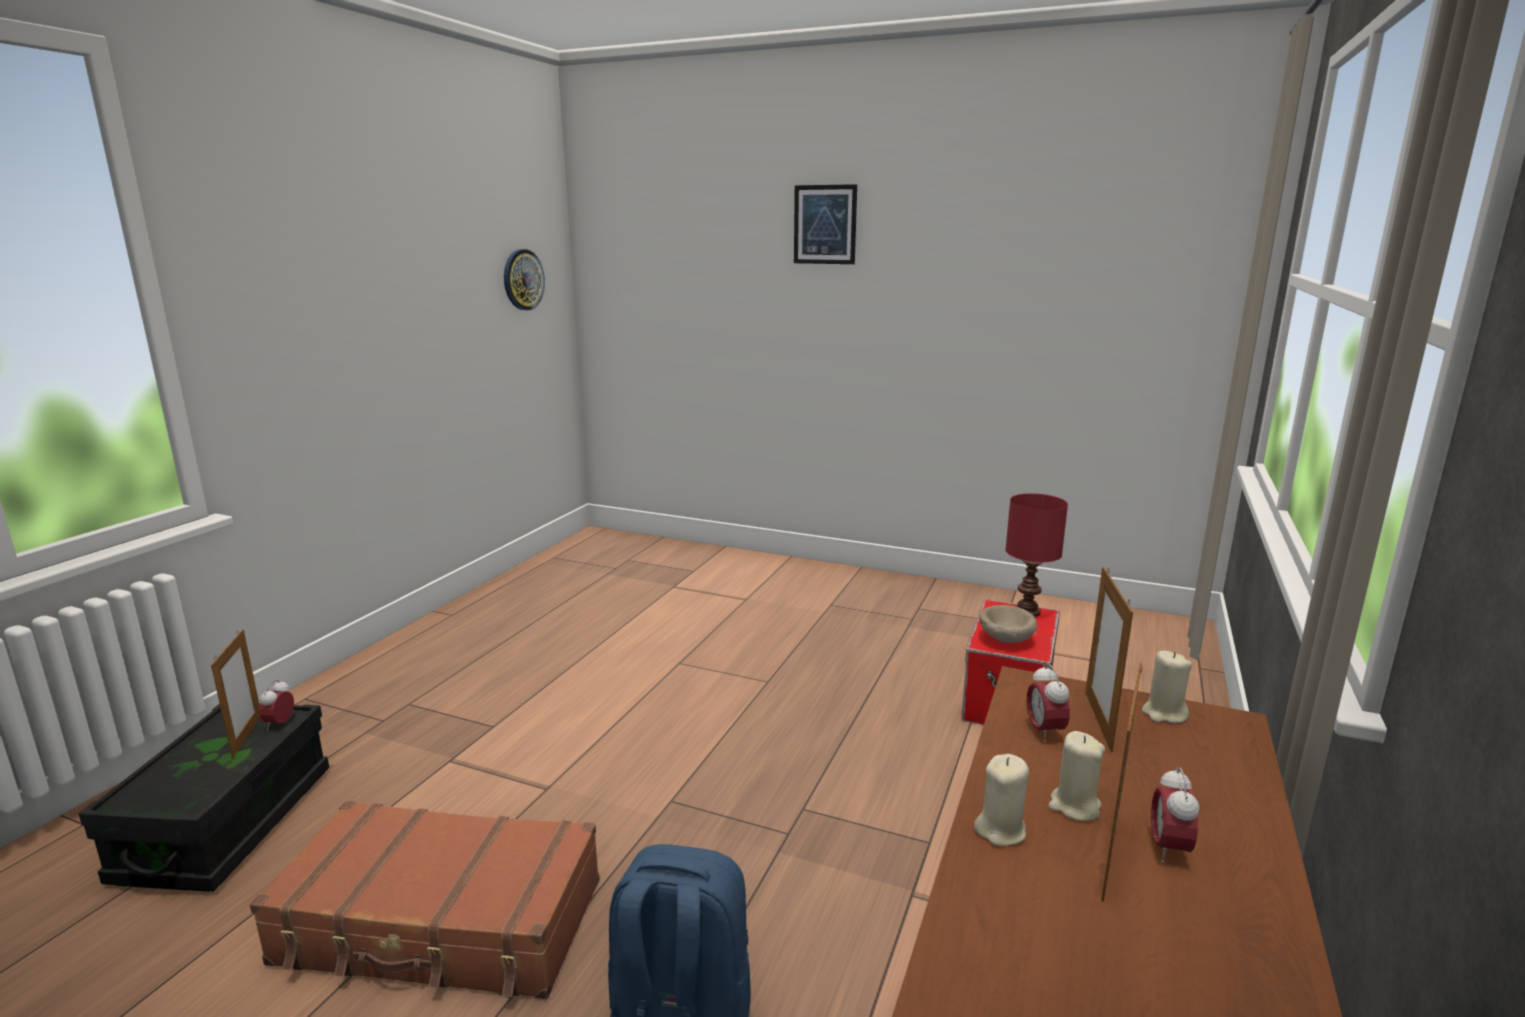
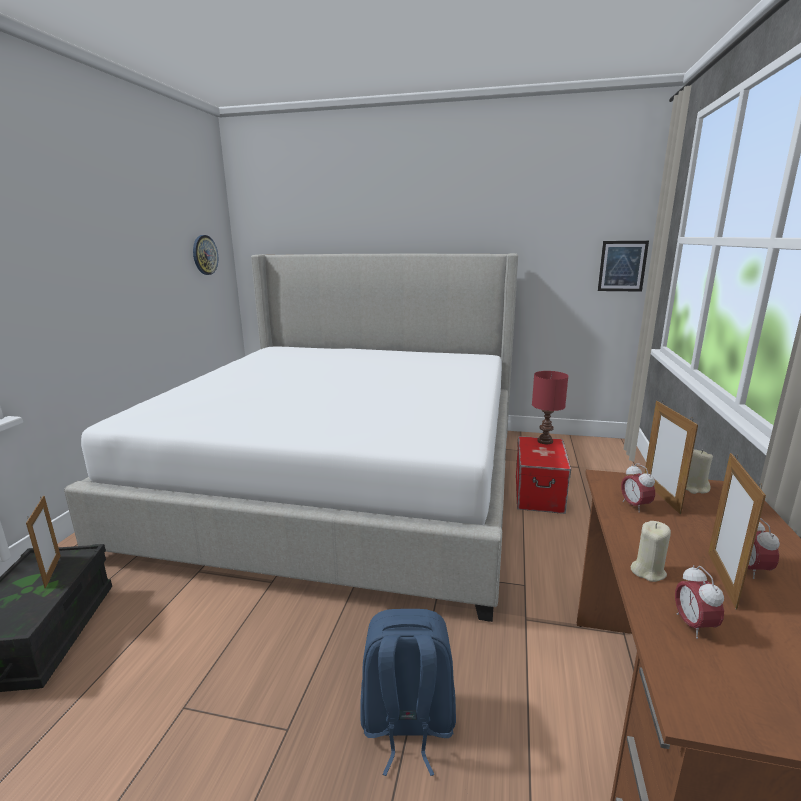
camera: 10 degrees left, 0 degrees up
brown suitcase [250,800,599,999] -> none
alarm clock [259,679,294,730] -> alarm clock moved to [675,565,724,639]
picture [794,184,857,264] -> picture moved to [598,241,649,292]
beige bowl [979,605,1037,643] -> none
beige candle [1049,731,1105,821] -> none
none -> bed [64,253,518,622]

